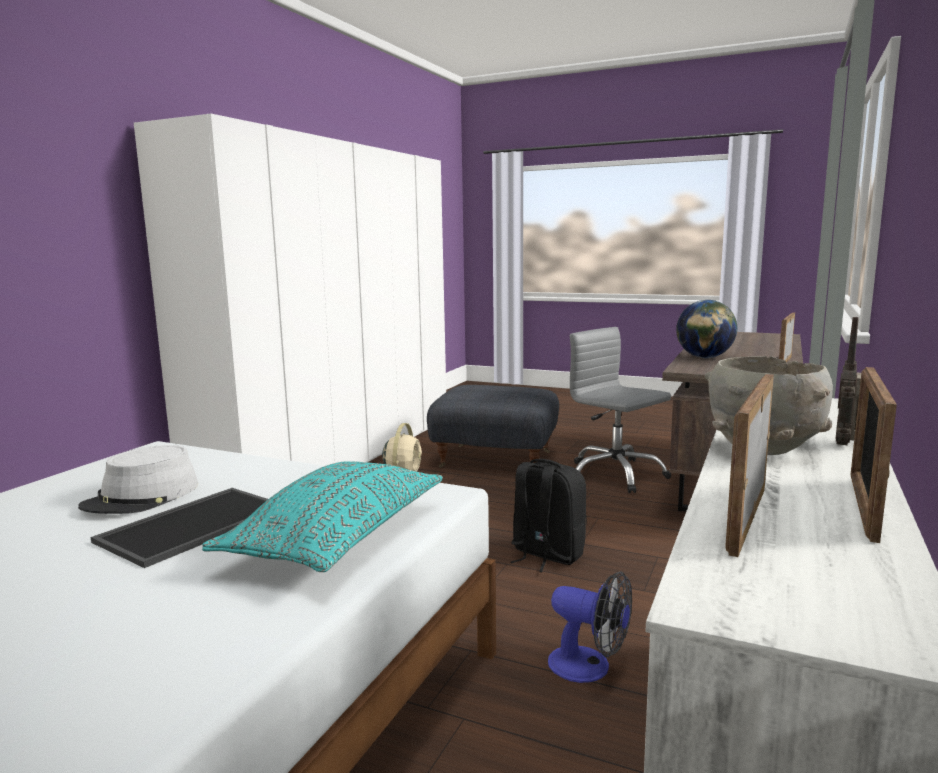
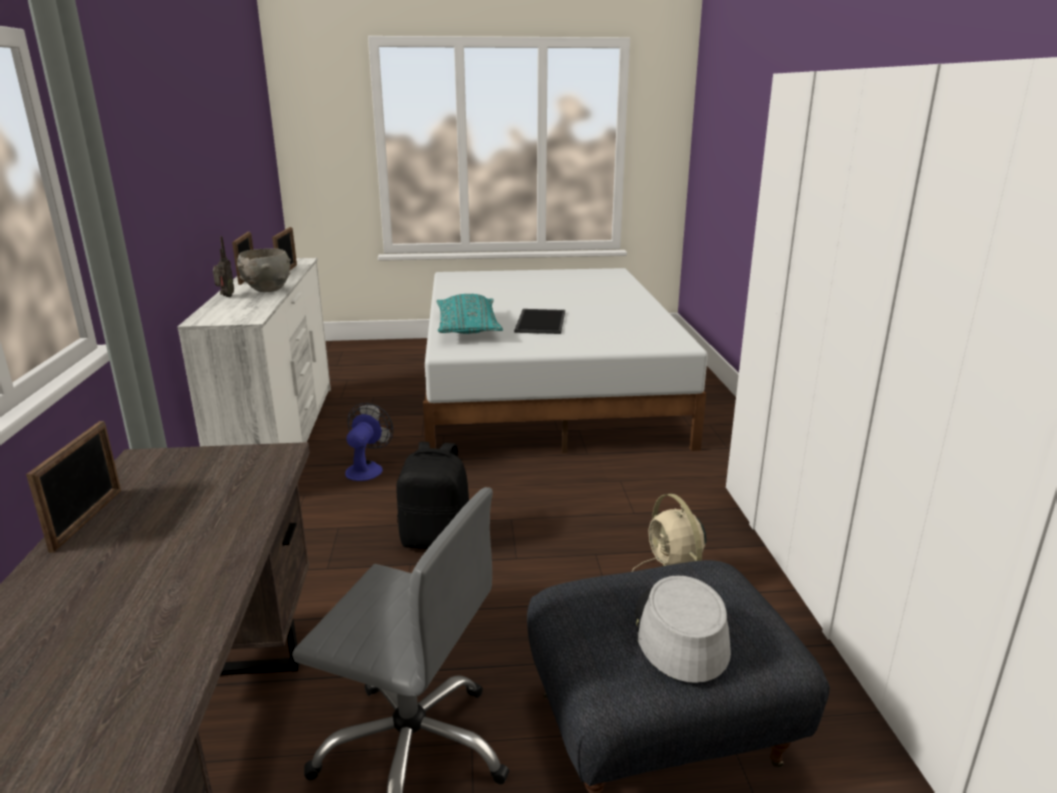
camera: 150 degrees right, 10 degrees up
grey hat [78,445,198,514] -> grey hat moved to [635,575,731,683]
fan [548,572,632,683] -> fan turned 105 degrees clockwise [345,403,394,481]
globe [676,300,737,358] -> none

